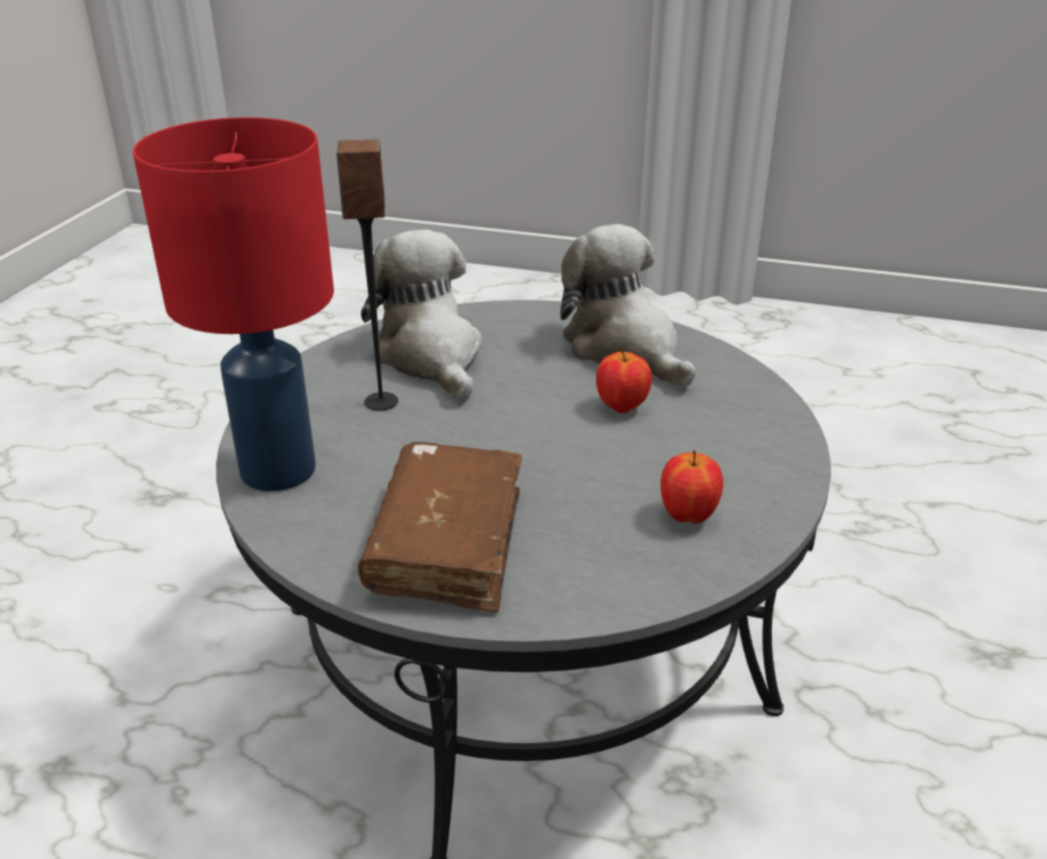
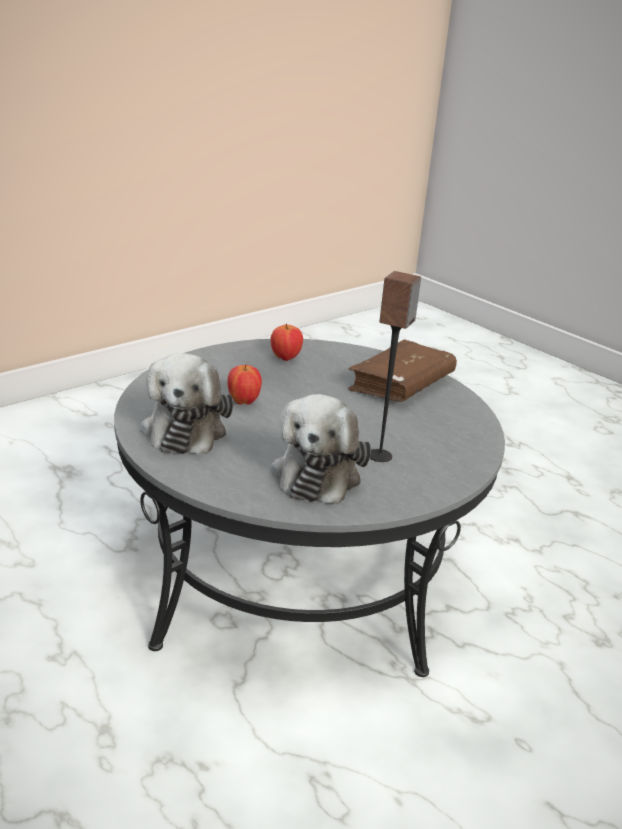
camera: 150 degrees left, 5 degrees down
red table lamp [133,117,334,491] -> none

